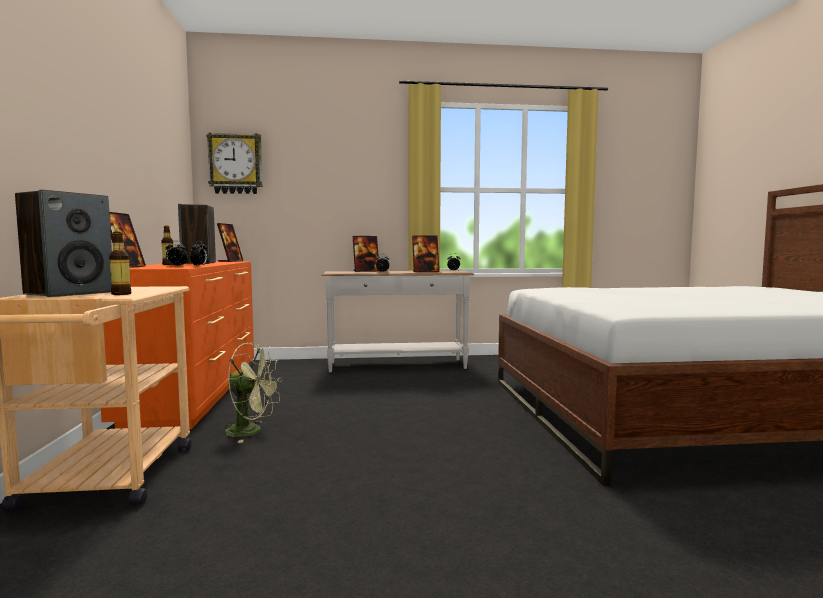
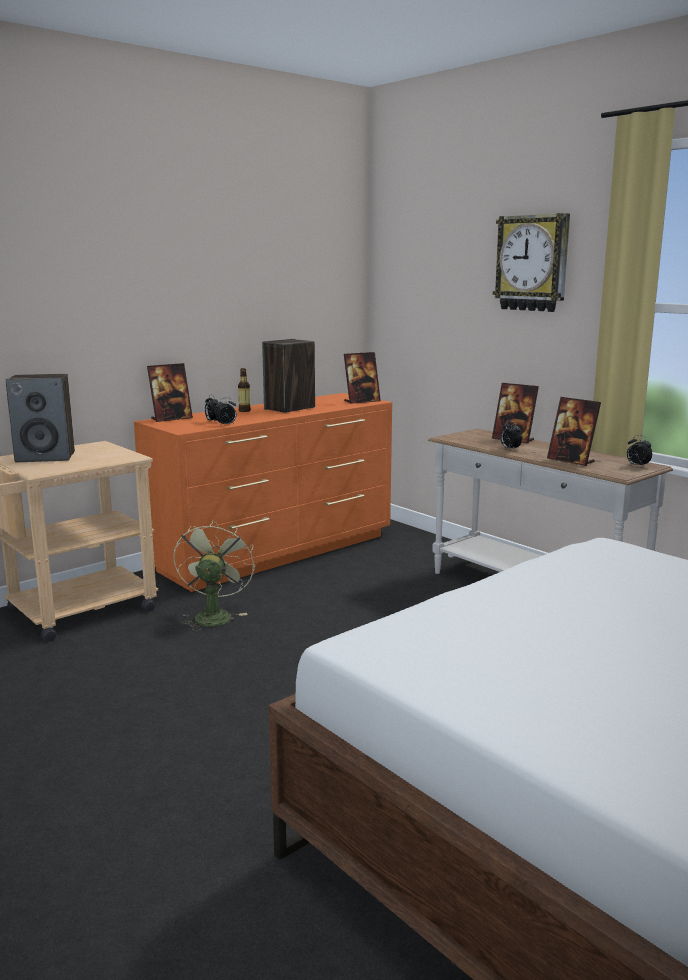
camera: 55 degrees right, 10 degrees up
bottle [109,231,131,295] -> none
wall clock [206,132,263,194] -> wall clock moved to [493,213,570,312]
green fan [223,342,282,443] -> green fan turned 150 degrees counterclockwise [173,520,255,631]

